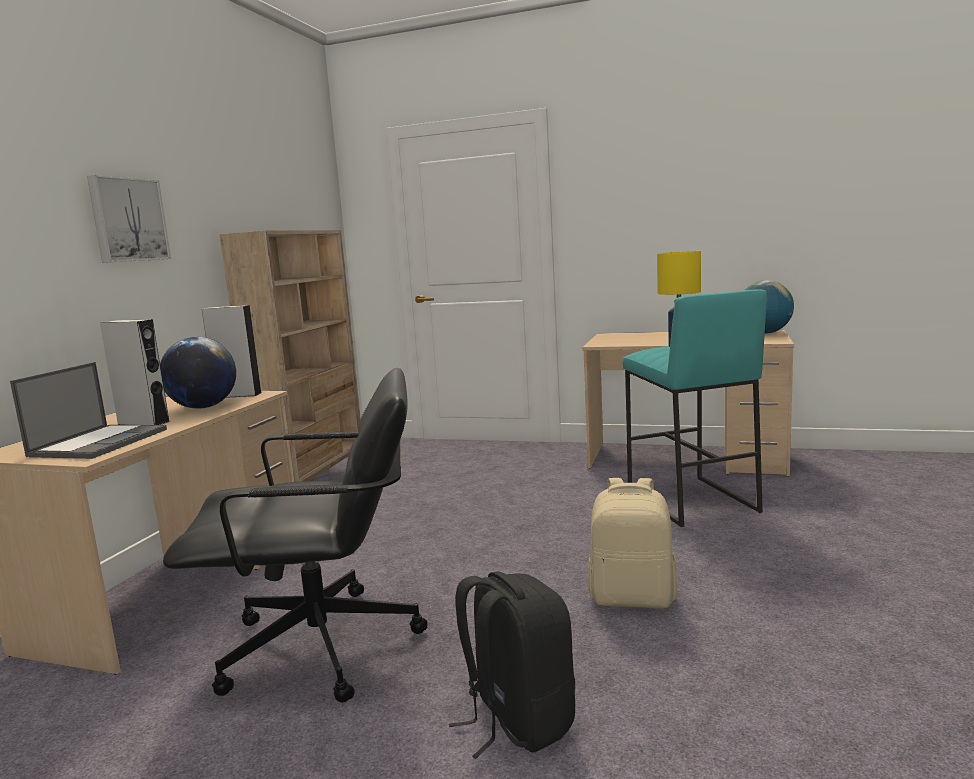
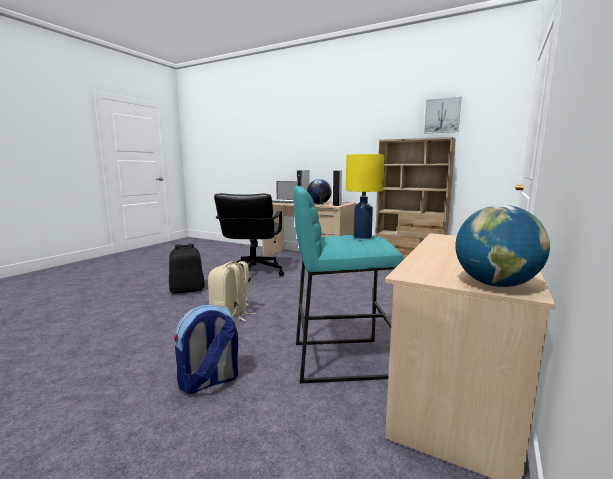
camera: 100 degrees right, 0 degrees up
picture [87,175,171,263] -> picture moved to [424,97,462,134]
none -> backpack [174,305,238,394]

